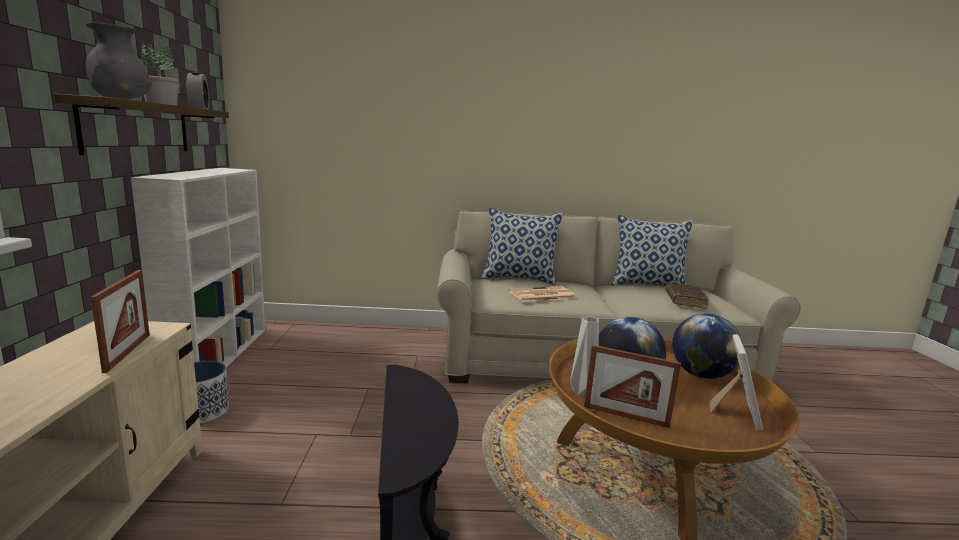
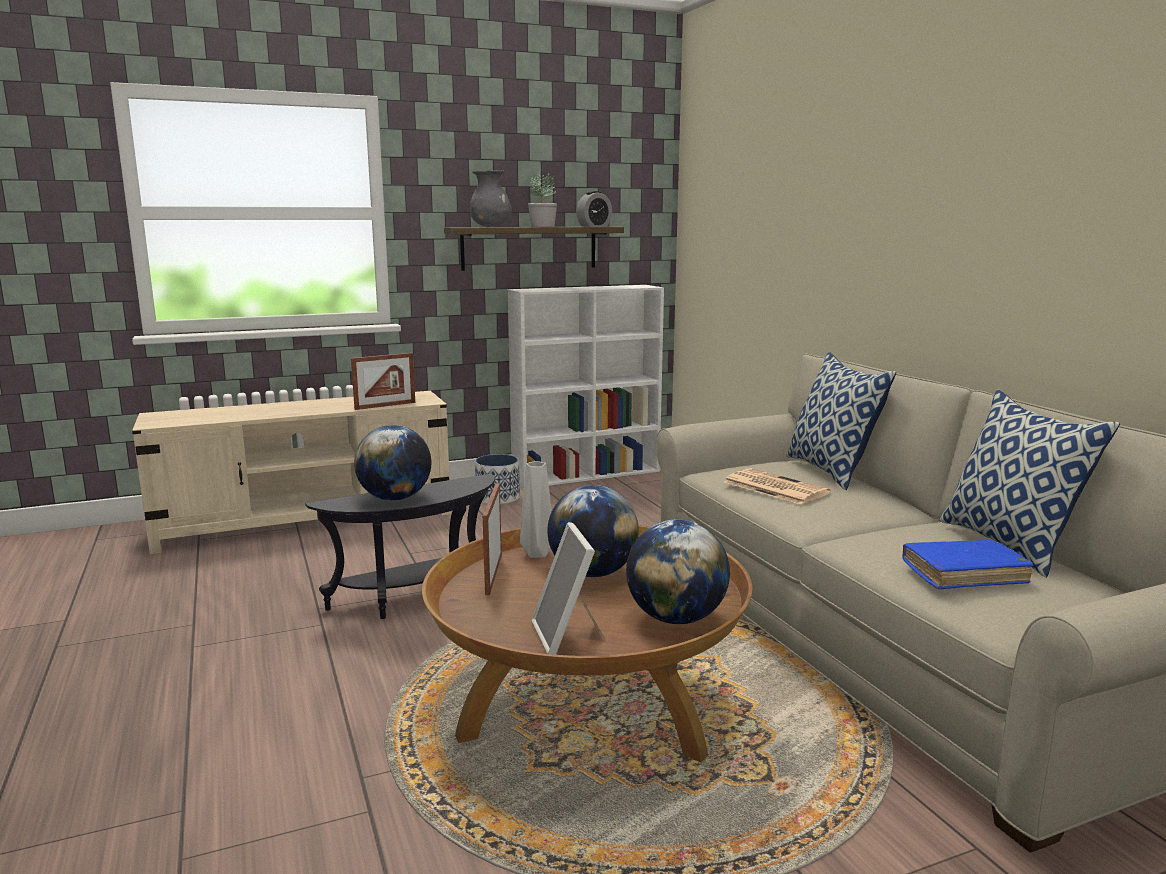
camera: 70 degrees right, 0 degrees up
brown book [665,283,709,309] -> blue book [902,540,1034,590]
picture frame [709,334,763,431] -> picture frame turned 75 degrees clockwise [532,522,605,655]
none -> globe [354,425,431,501]

